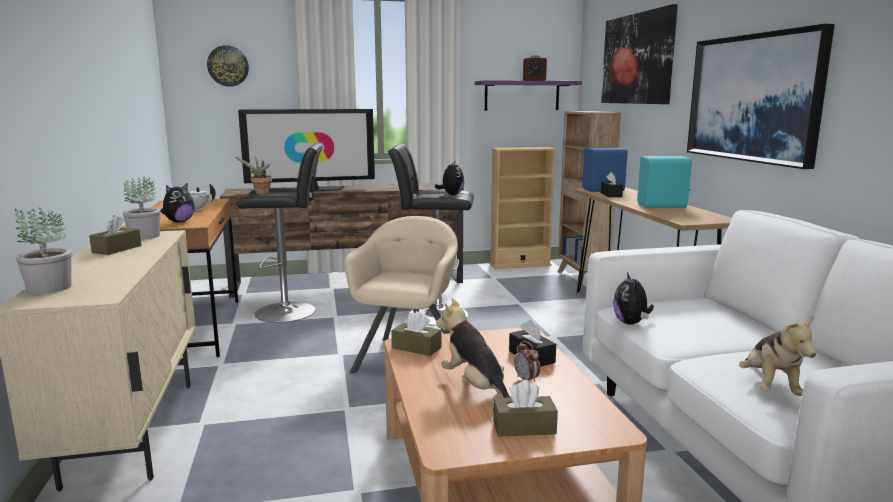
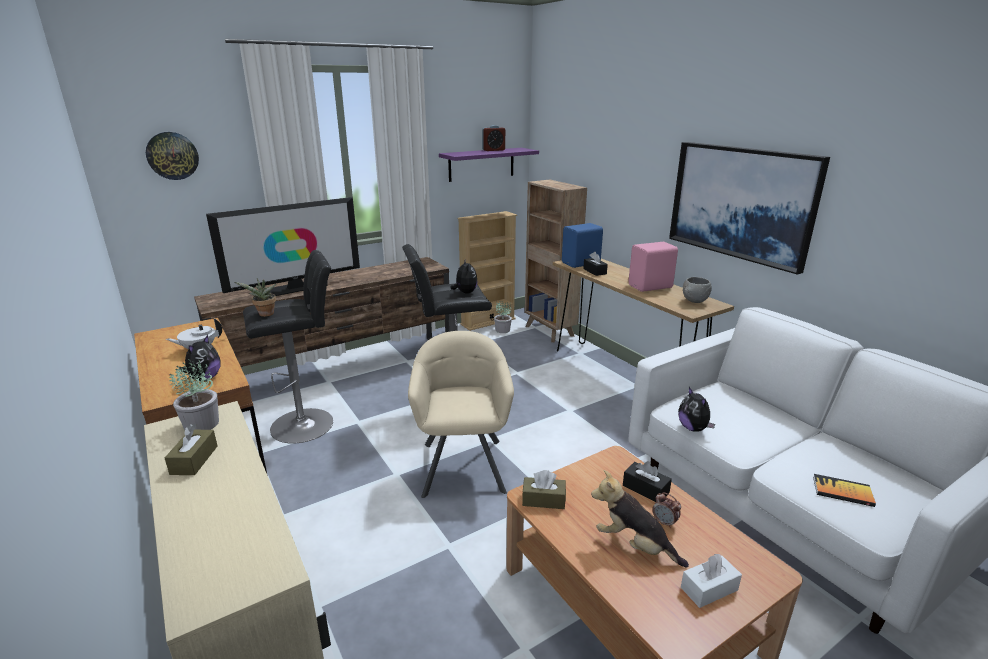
camera: 20 degrees left, 10 degrees up
potted plant [15,207,71,294] -> potted plant moved to [494,301,512,333]
brown tissue box [493,380,558,437] -> white tissue box [681,554,742,608]
picture [601,4,678,104] -> none
turquoise speaker [637,156,692,208] -> pink speaker [628,242,678,292]
plush toy [739,316,816,396] -> book [813,474,876,507]
none -> grey bowl [683,277,712,303]

